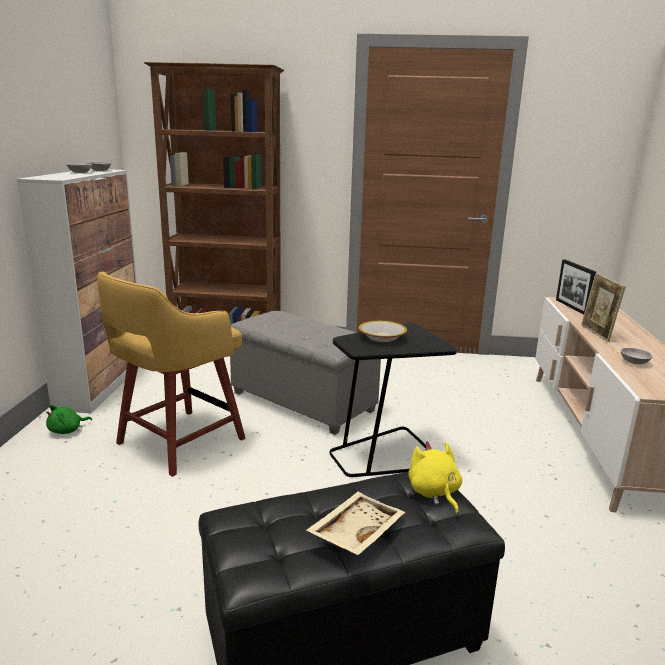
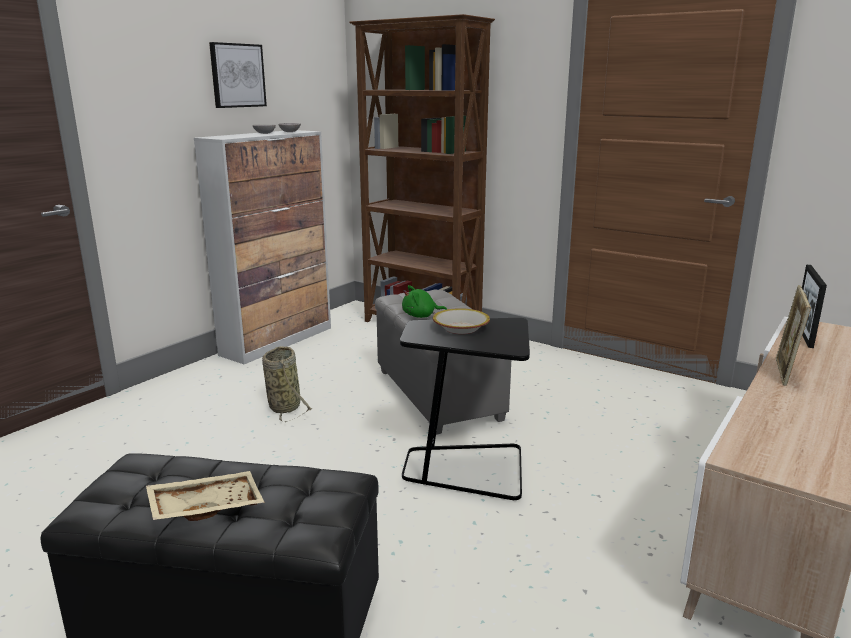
camera: 30 degrees right, 0 degrees up
green plush toy [46,405,92,434] -> green plush toy moved to [402,285,447,318]
yellow stool [97,272,246,477] -> basket [262,346,312,422]
yellow plush toy [408,441,462,514] -> none
grey bowl [621,348,653,364] -> none
none -> picture [209,42,267,108]

